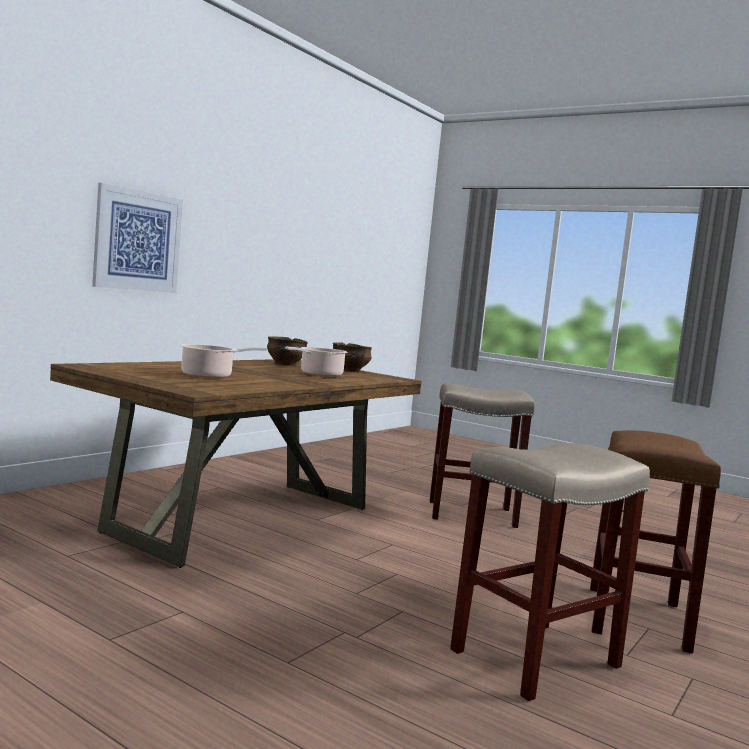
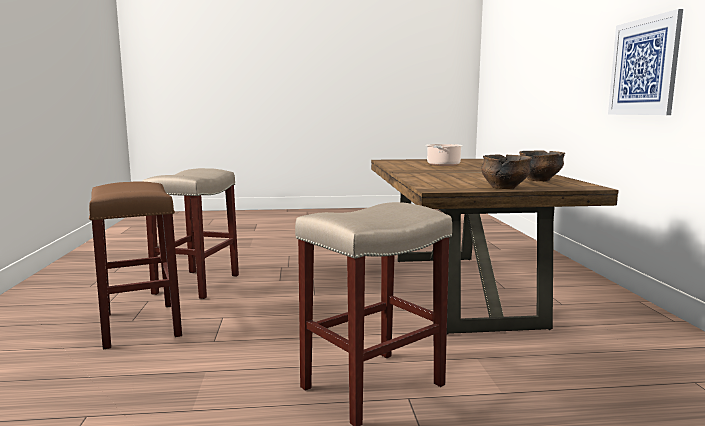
camera: 140 degrees right, 5 degrees up
cooking pot [285,347,347,377] -> none

